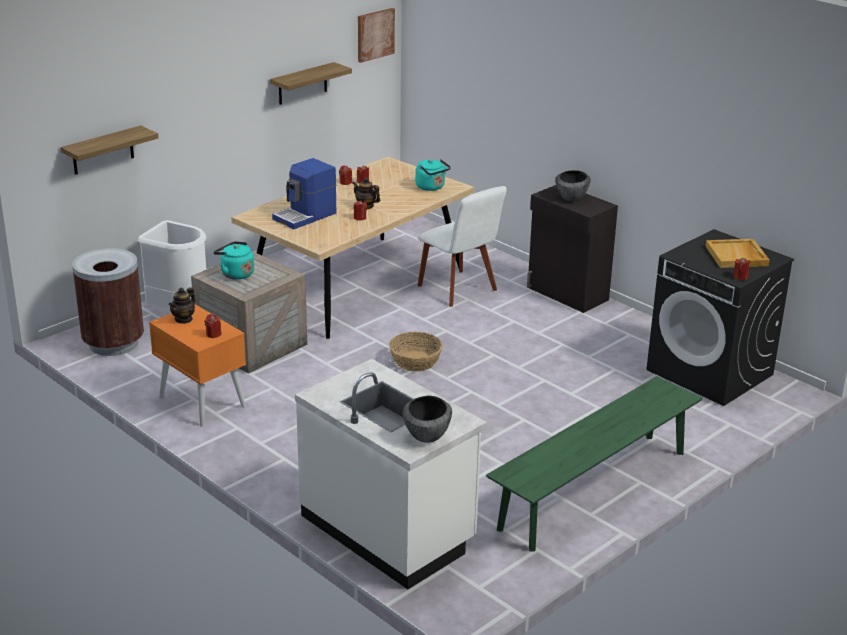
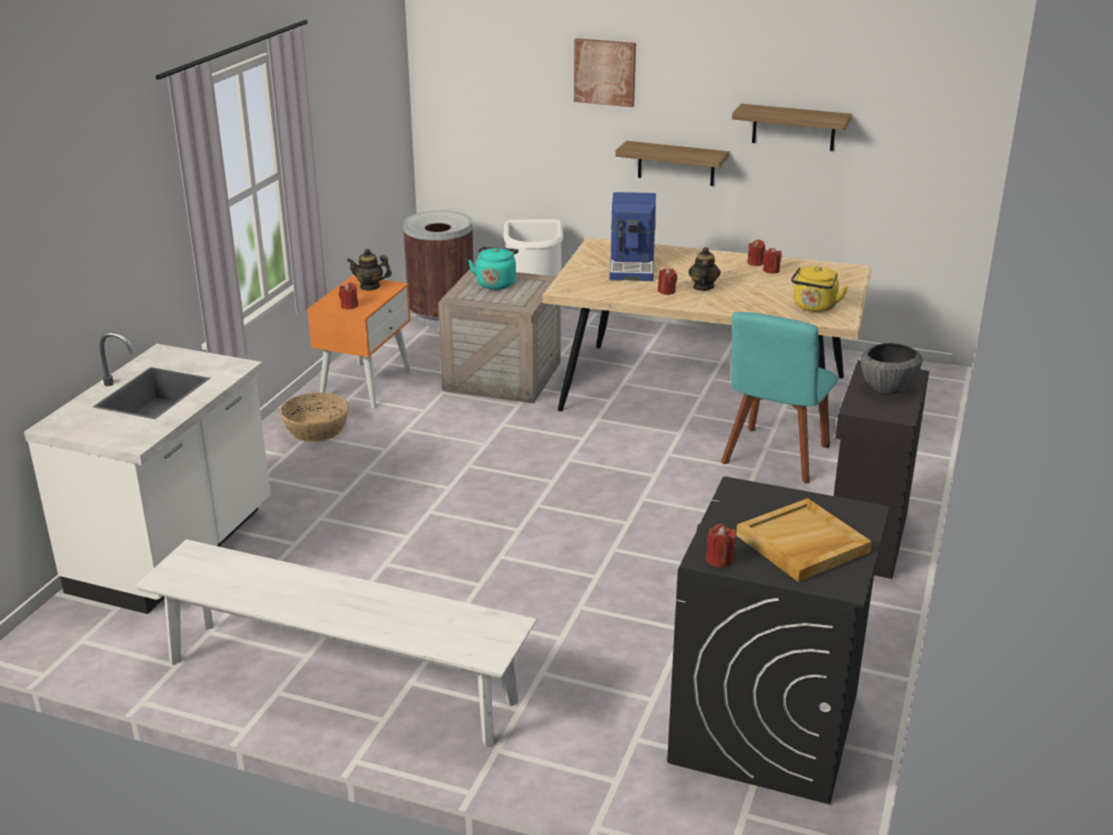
camera: 65 degrees right, 0 degrees up
shelf [61,125,158,175] -> shelf moved to [615,141,729,186]
coffee machine [272,158,336,229] -> coffee machine turned 105 degrees counterclockwise [609,192,656,281]
picture [358,8,395,63] -> picture moved to [574,38,636,107]
basket [389,332,443,371] -> basket moved to [280,393,349,442]
bowl [403,396,452,443] -> none
turquoise kettle [415,159,451,191] -> yellow kettle [791,266,848,312]
white chair [417,186,507,307] -> turquoise chair [721,312,838,484]
green bench [486,376,702,552] -> white bench [135,539,537,747]

